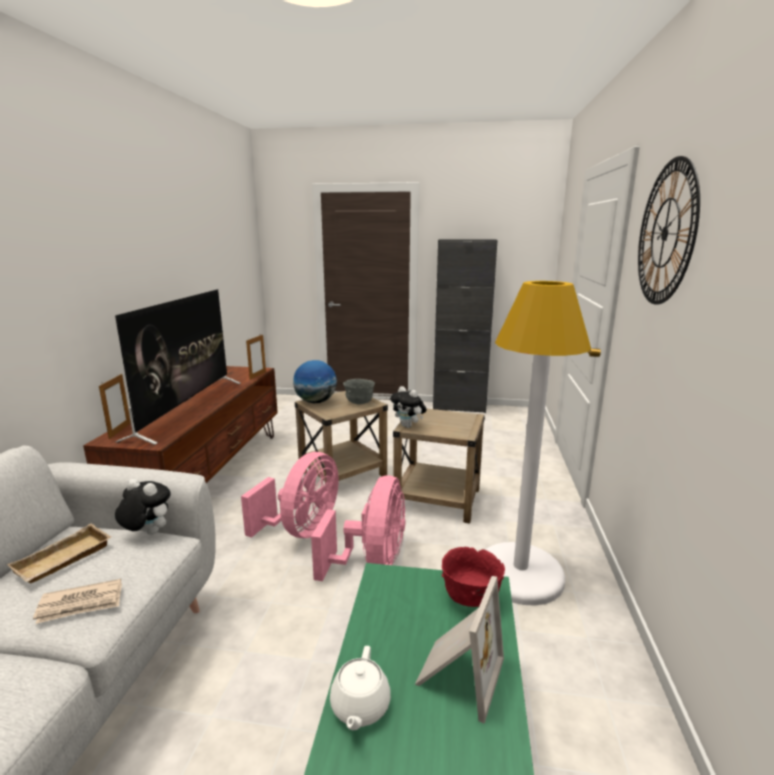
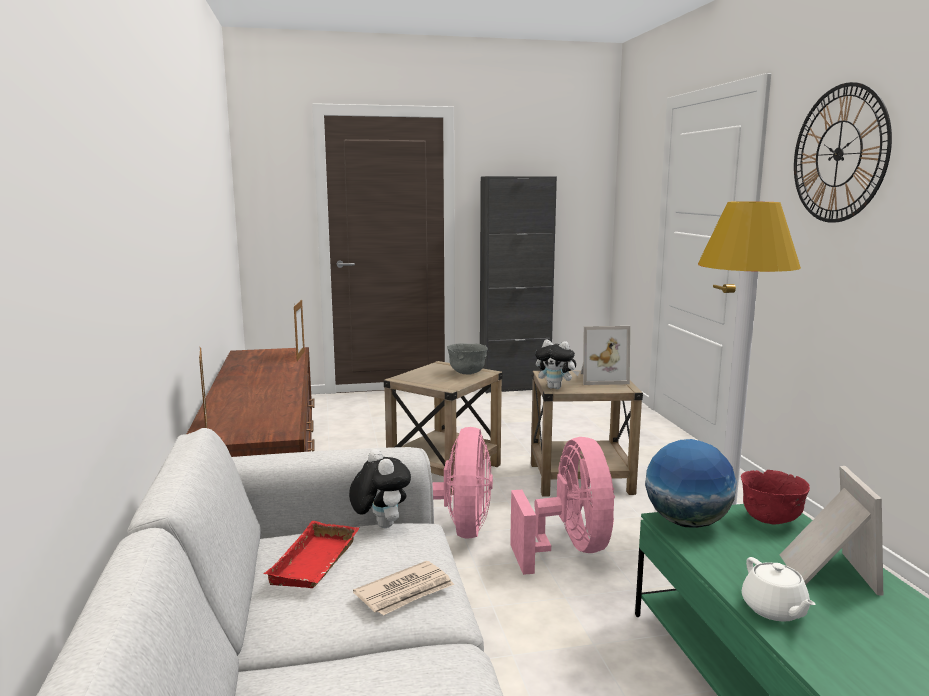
camera: 20 degrees left, 5 degrees down
beige tray [7,524,111,584] -> red tray [264,521,359,588]
television [115,289,240,445] -> none
plush toy [115,479,171,535] -> plush toy turned 60 degrees clockwise [349,449,411,528]
globe [293,360,337,403] -> globe moved to [645,439,737,528]
none -> picture frame [580,326,630,385]

